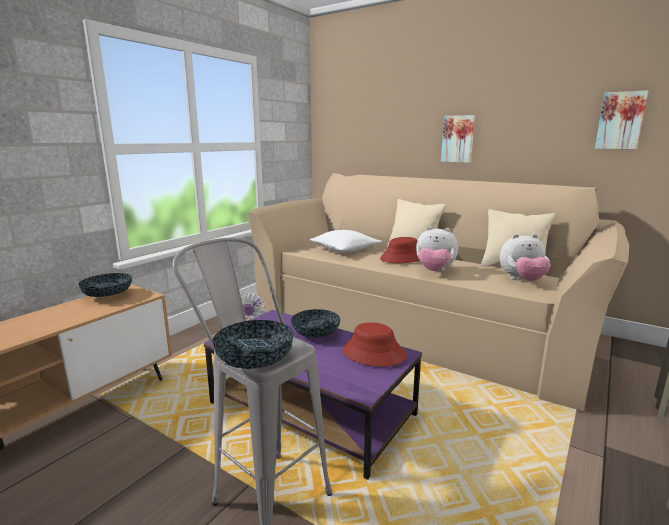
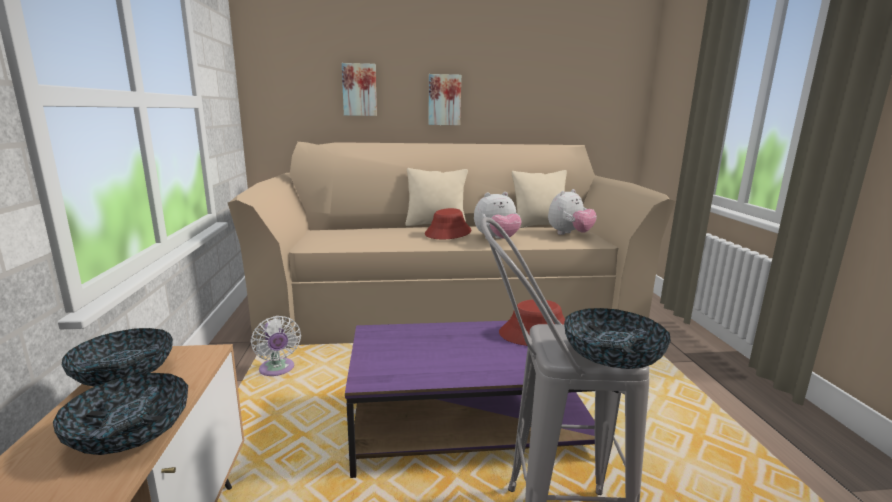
camera: 40 degrees left, 0 degrees up
bowl [291,309,340,338] -> bowl moved to [53,373,188,455]
white pillow [310,230,382,253] -> none
picture [595,90,648,149] -> picture moved to [342,63,377,116]

